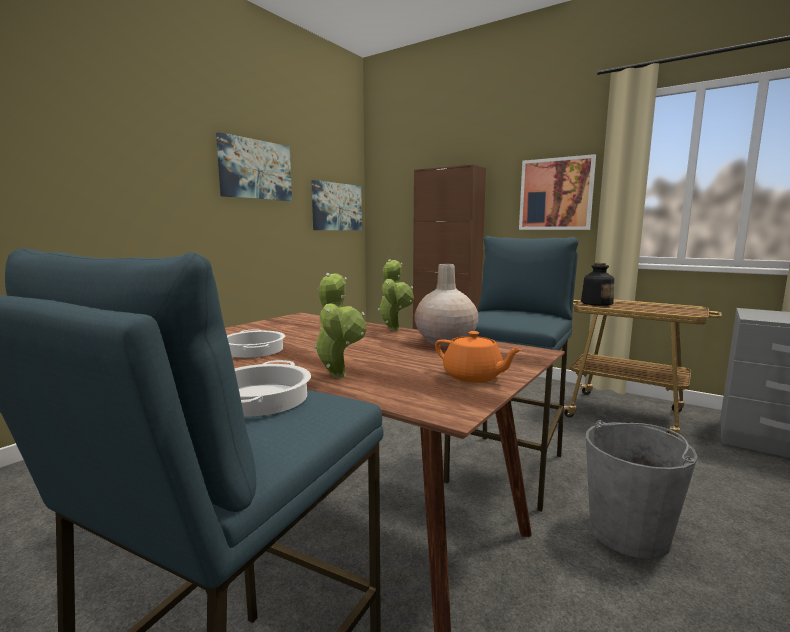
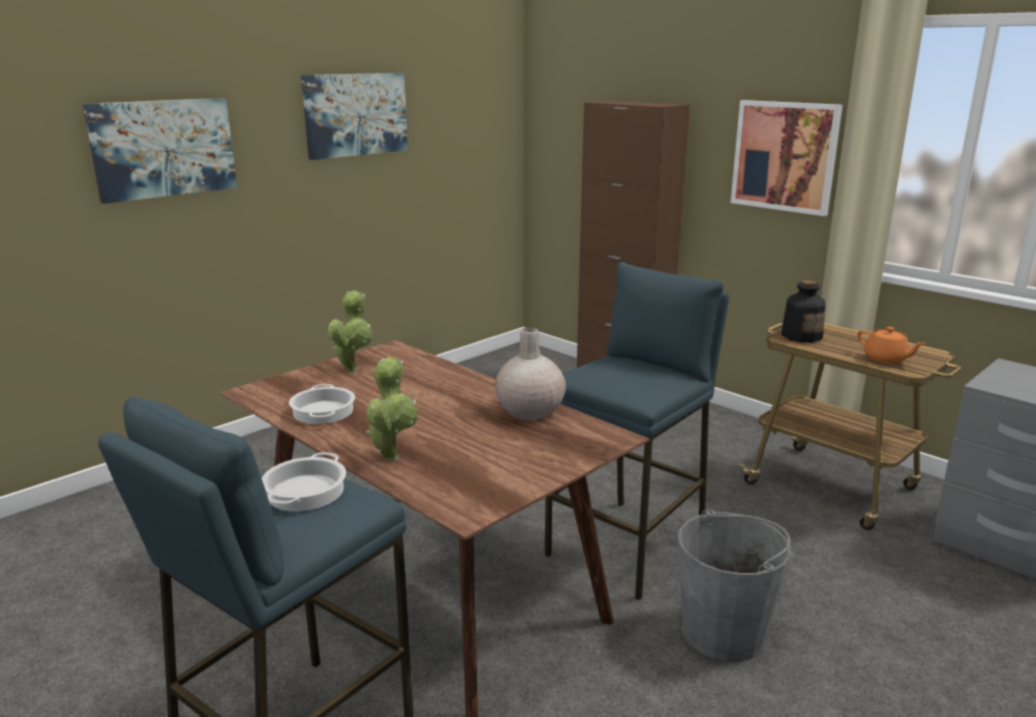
camera: 10 degrees right, 10 degrees up
picture [311,180,362,230] -> picture moved to [83,98,237,204]
potted plant [378,259,414,331] -> potted plant moved to [328,290,372,372]
orange teapot [435,331,523,383] -> orange teapot moved to [857,327,926,364]

